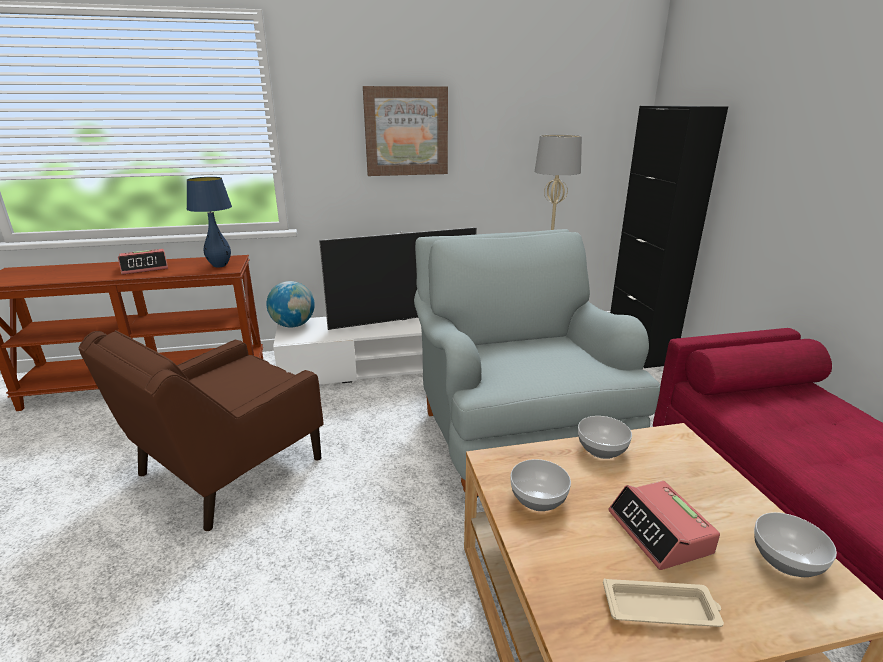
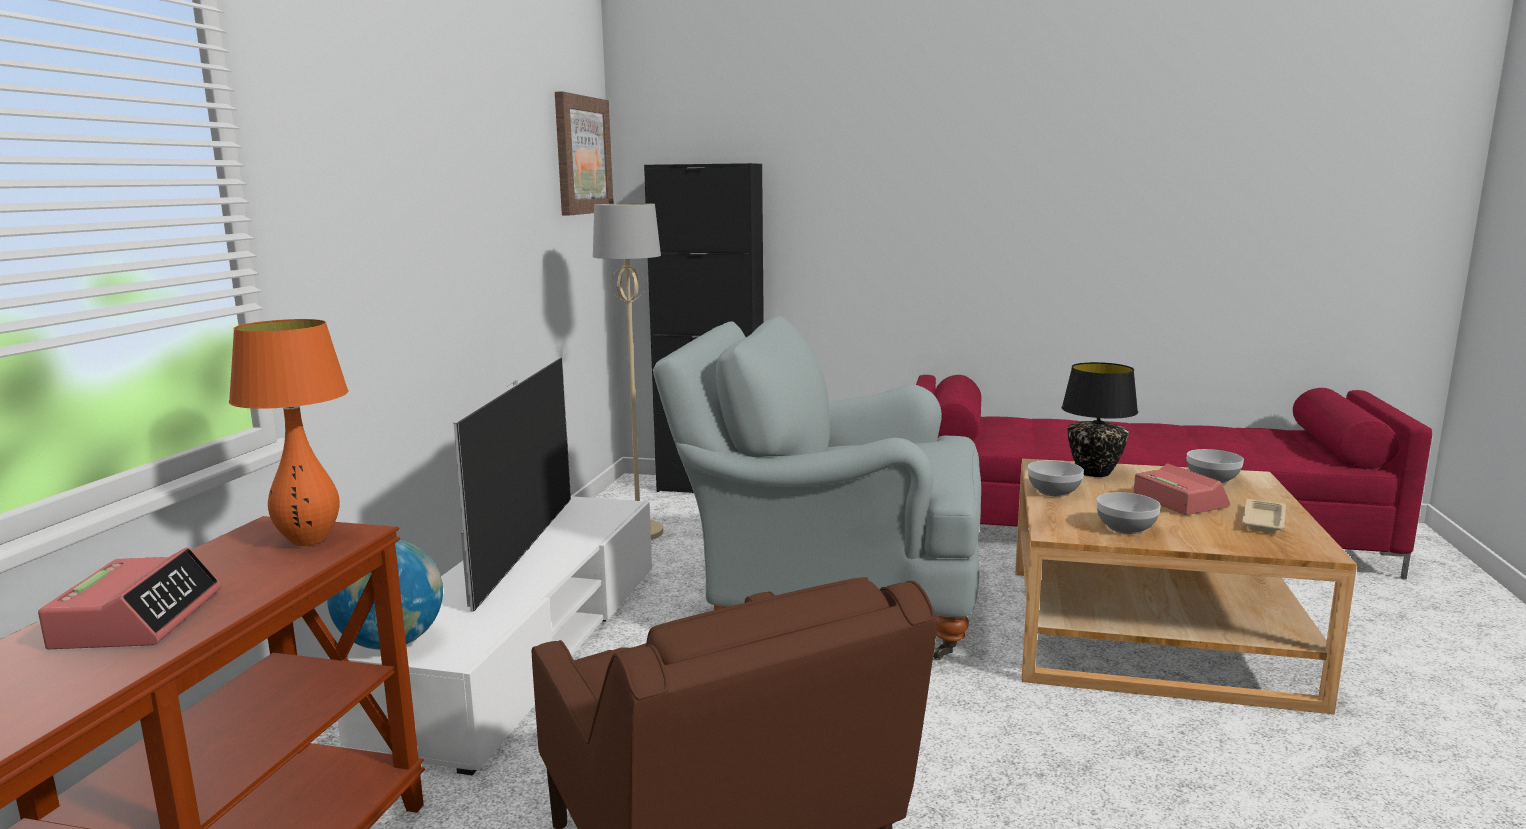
camera: 65 degrees left, 10 degrees down
blue table lamp [187,177,232,268] -> orange table lamp [229,319,349,546]
picture [363,86,448,176] -> picture moved to [555,91,613,215]
alarm clock [608,481,720,570] -> alarm clock turned 120 degrees counterclockwise [1133,463,1230,515]
none -> black table lamp [1061,362,1138,477]

